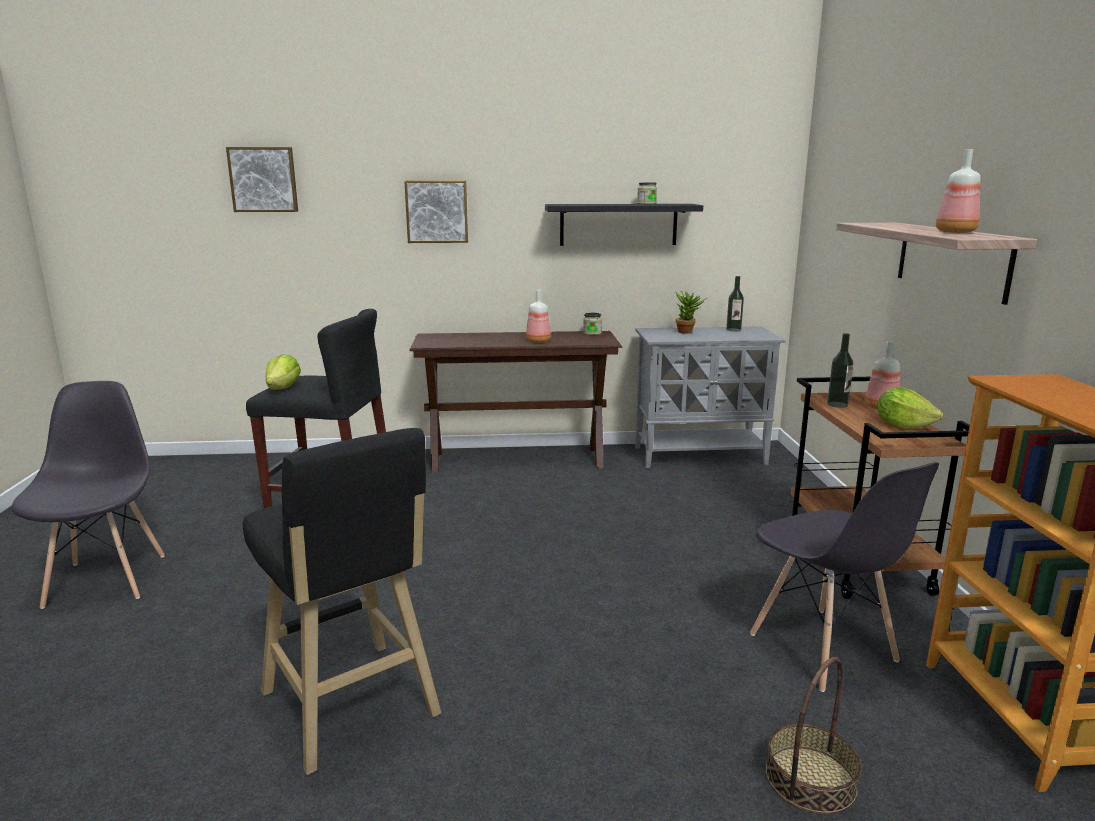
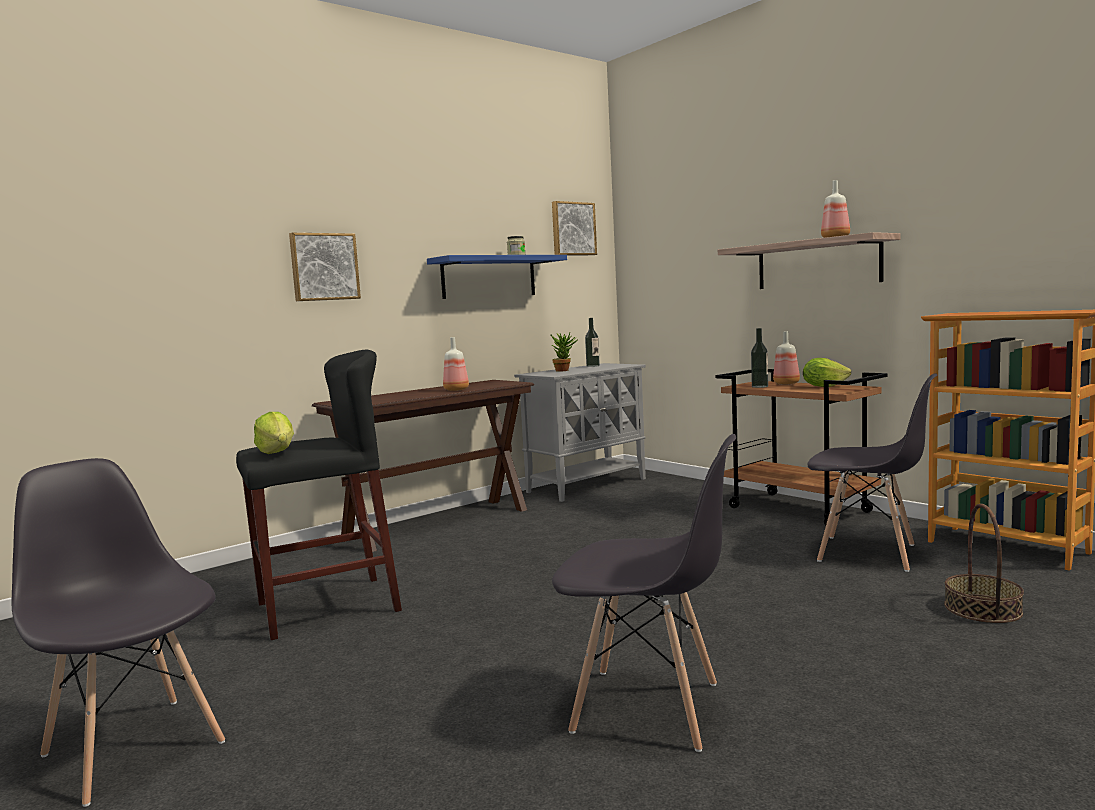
camera: 35 degrees left, 10 degrees down
picture [226,147,298,212] -> picture moved to [552,201,597,255]
black stool [243,428,441,775] -> grey chair [552,434,736,752]
black shelf [545,204,703,246] -> blue shelf [427,255,567,299]
jar [583,313,602,335] -> none

